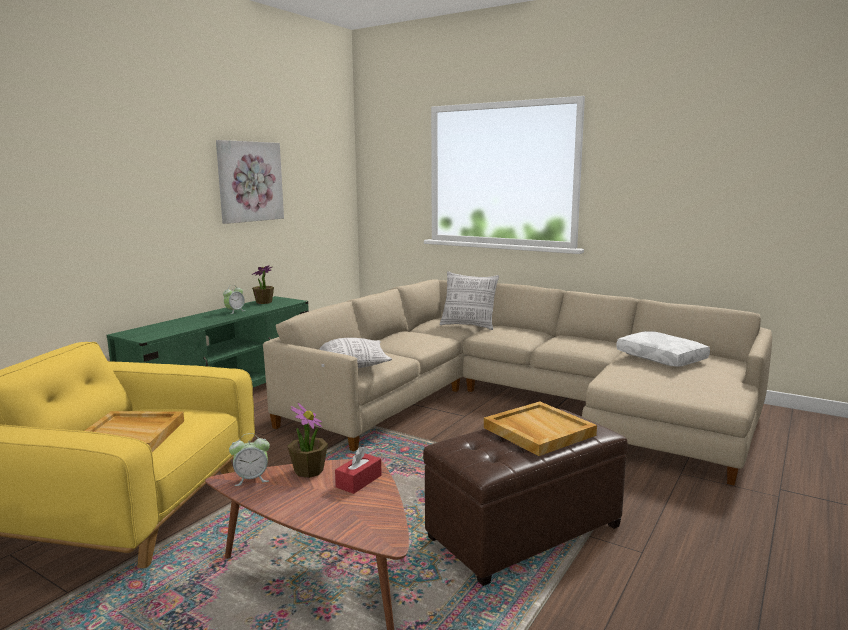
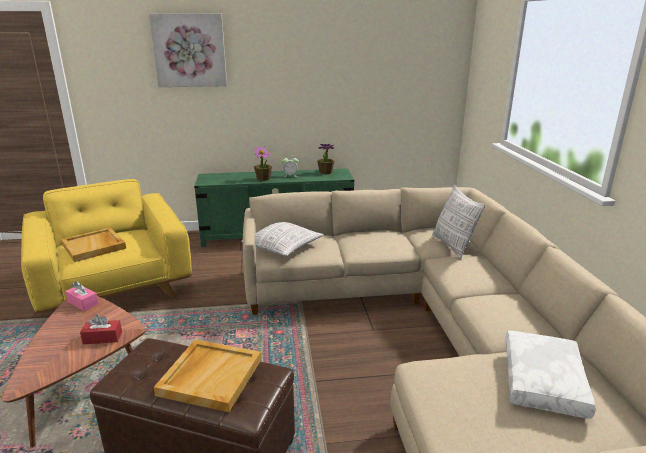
camera: 50 degrees right, 10 degrees up
picture [216,140,284,224] -> picture moved to [149,13,227,87]
alarm clock [229,433,270,486] -> pink tissue box [65,281,99,311]
potted plant [288,403,328,478] -> potted plant moved to [253,147,272,181]

